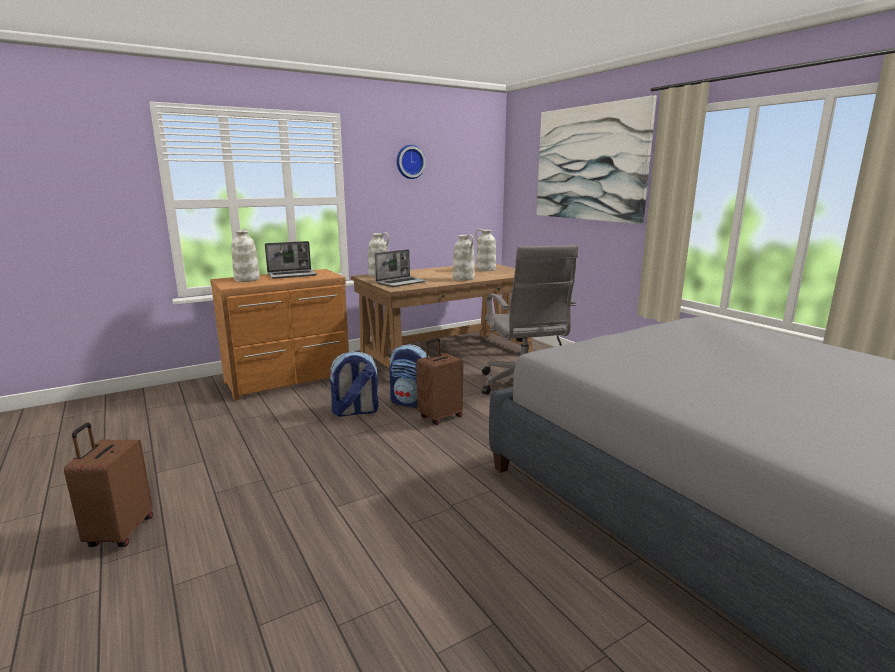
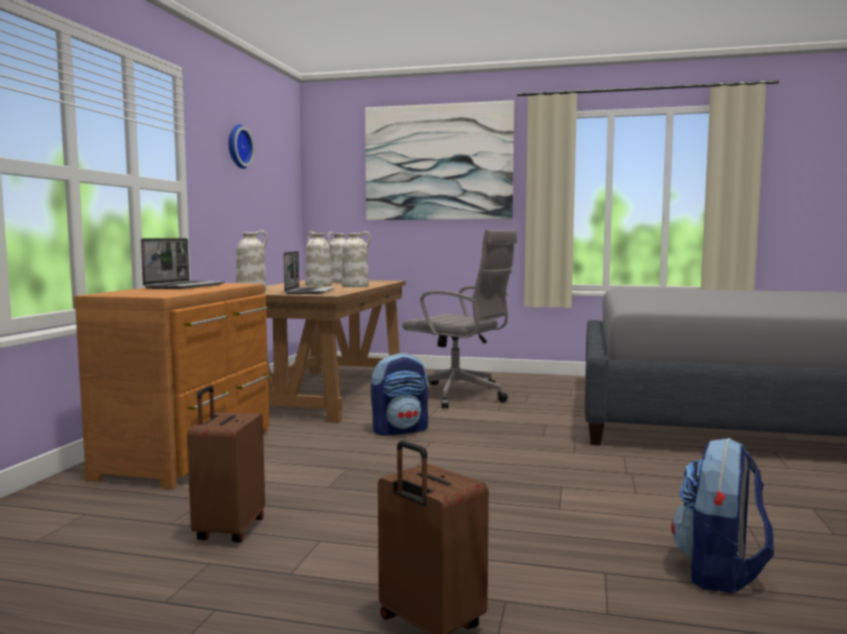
camera: 45 degrees left, 10 degrees down
white vase [231,228,260,282] -> white vase moved to [305,231,332,287]
backpack [329,351,379,417] -> backpack moved to [671,438,774,593]
brown suitcase [416,338,463,425] -> brown suitcase moved to [187,385,265,543]

